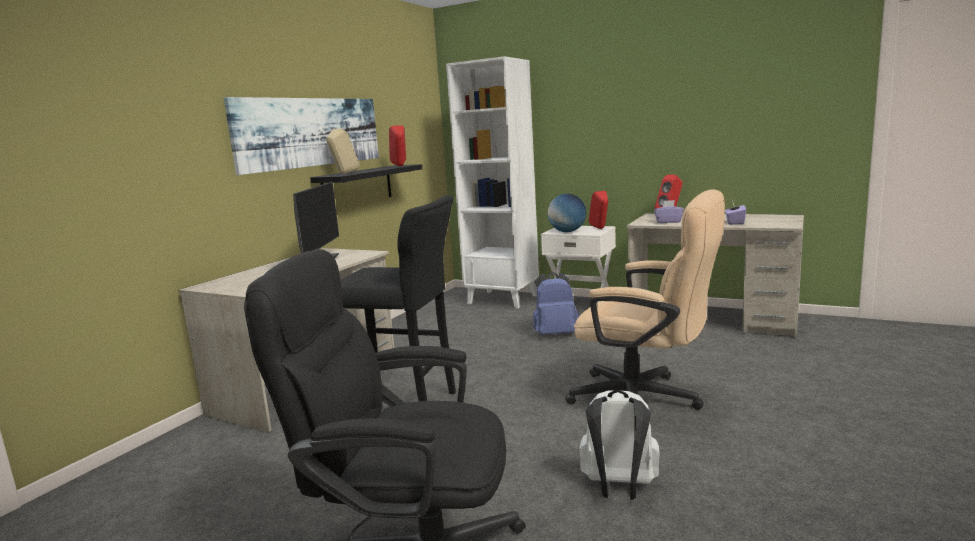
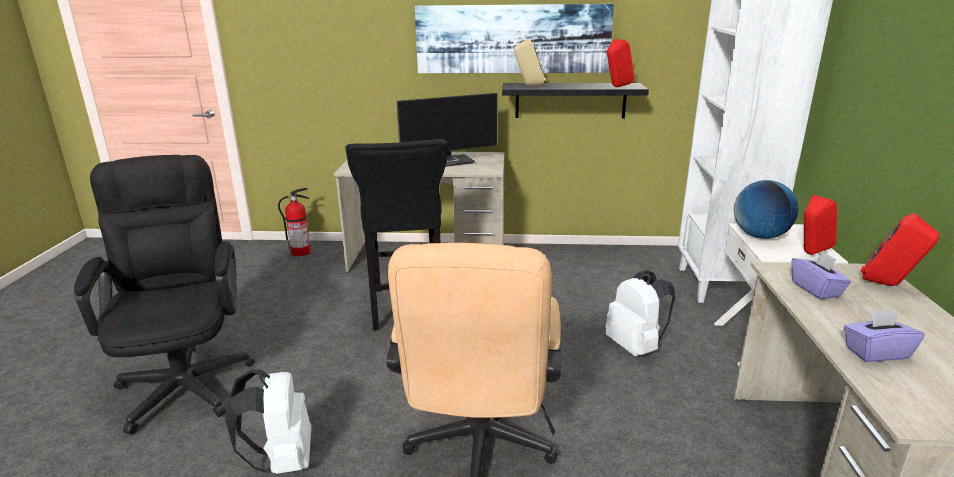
camera: 65 degrees right, 10 degrees up
blue backpack [533,272,579,335] -> white backpack [606,270,675,356]
none -> fire extinguisher [278,188,311,256]

